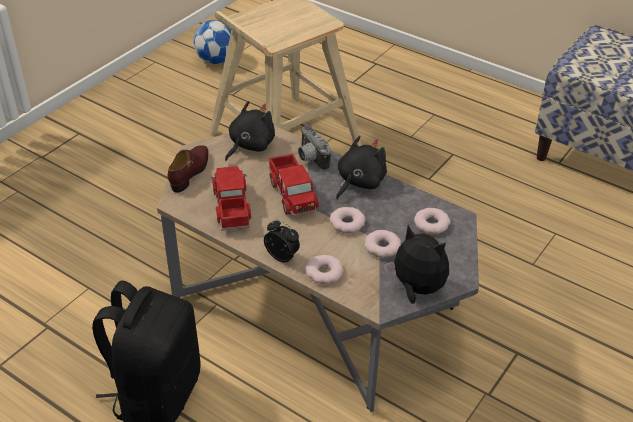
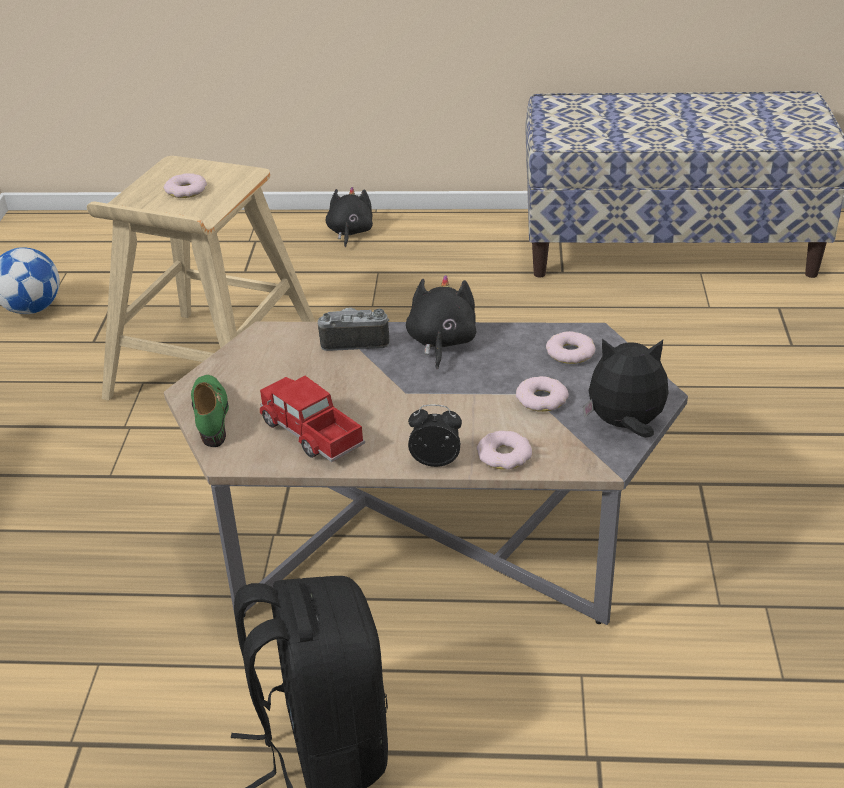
camera: 30 degrees left, 5 degrees down
brown shoe [168,145,208,193] -> green shoe [191,375,229,447]
black plush toy [225,101,275,161] -> black plush toy moved to [326,187,373,247]
toy truck [268,154,319,216] -> none
camera [298,124,331,171] -> camera turned 150 degrees clockwise [318,307,390,351]
donut [330,207,365,233] -> donut moved to [164,173,207,198]

